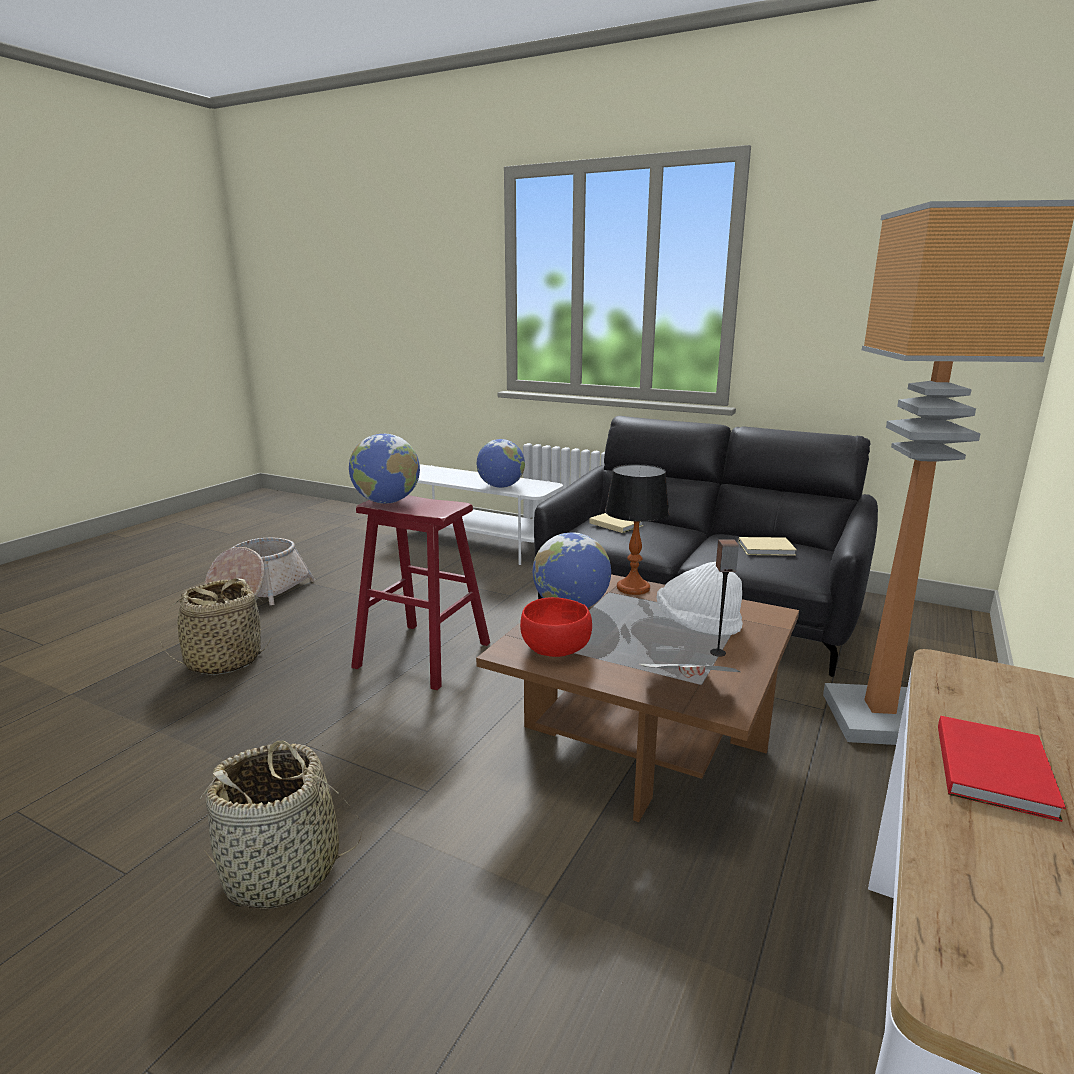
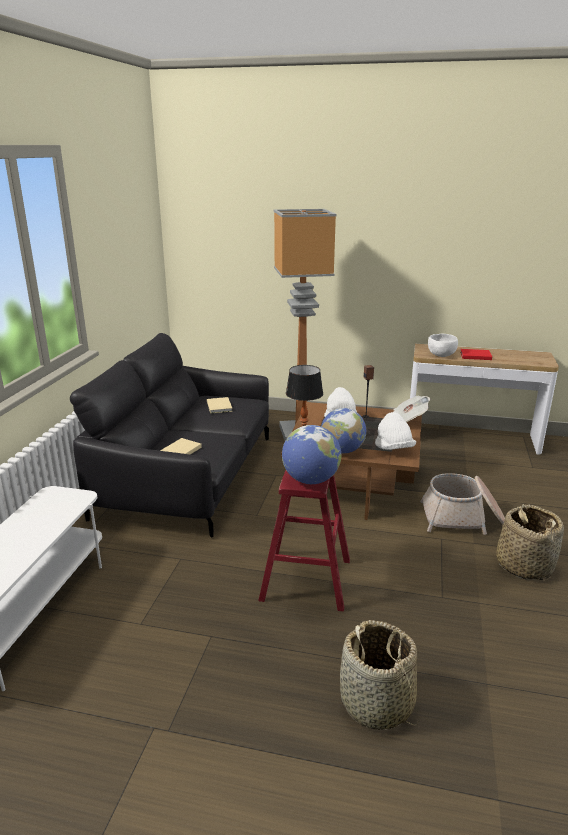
camera: 105 degrees left, 5 degrees up
basket [205,538,315,605] -> basket moved to [420,473,505,535]
globe [476,439,525,488] -> none
red bowl [520,597,592,657] -> white hat [375,412,416,450]
none -> white bowl [428,334,458,357]

